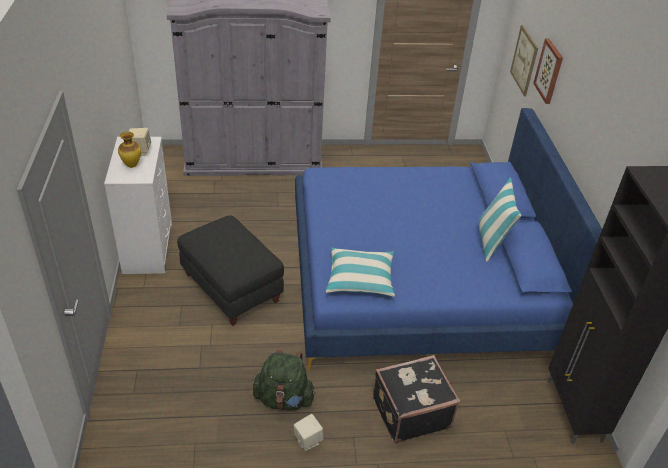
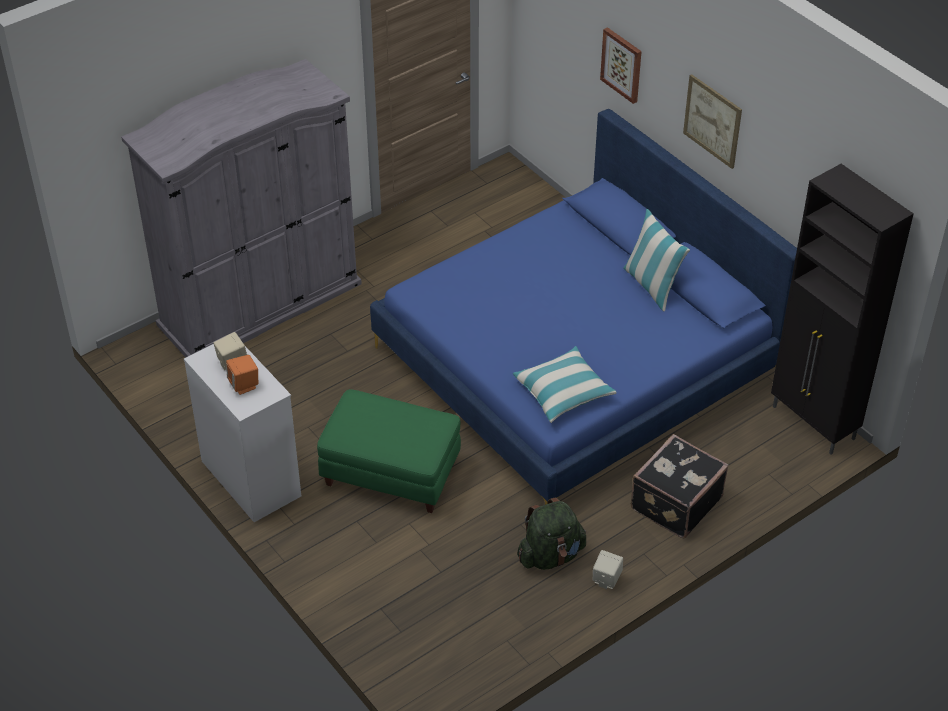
camera: 30 degrees left, 5 degrees up
vase [118,132,141,168] -> orange speaker [226,355,258,395]
black ottoman [177,215,284,326] -> green ottoman [317,389,461,513]
picture [510,25,538,96] -> picture moved to [683,74,742,169]

